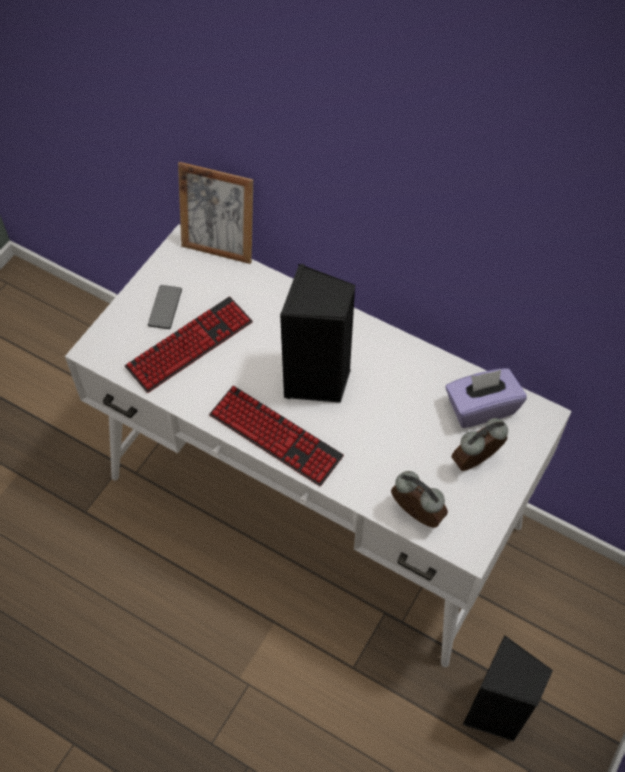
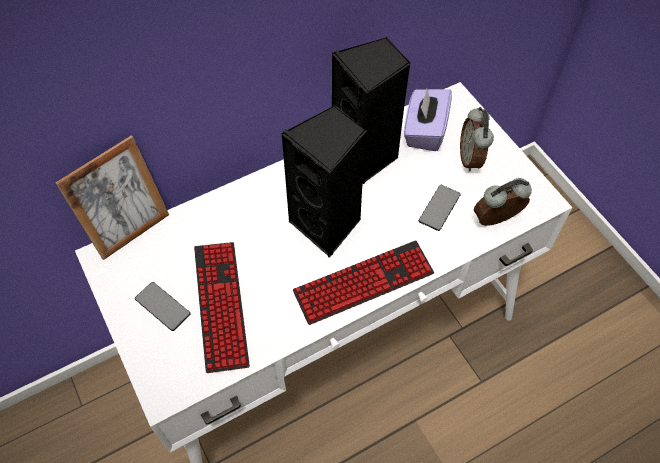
camera: 60 degrees left, 0 degrees up
black speaker [463,636,553,741] -> black speaker moved to [332,37,411,185]
none -> phone [419,185,461,231]

